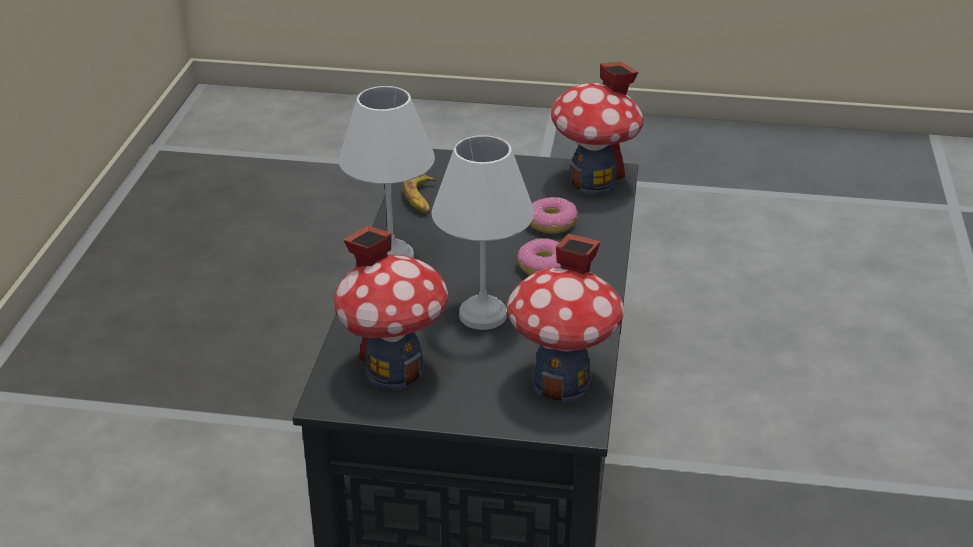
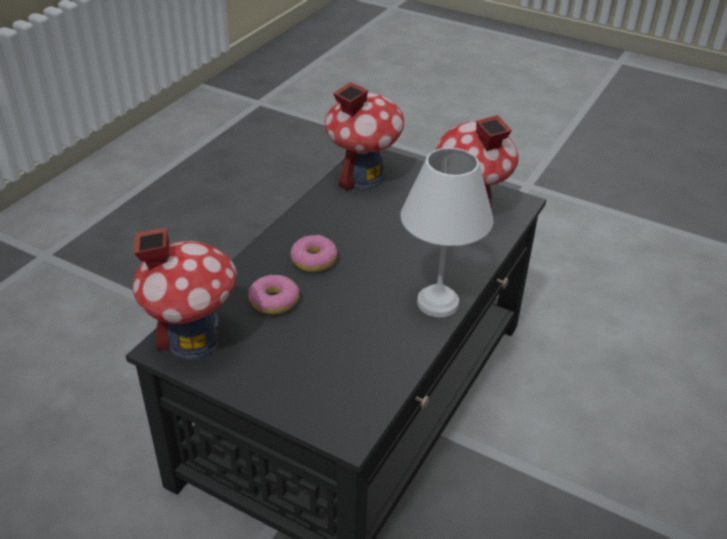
camera: 160 degrees left, 5 degrees up
banana [403,174,437,213] -> none
white table lamp [432,135,534,330] -> none

